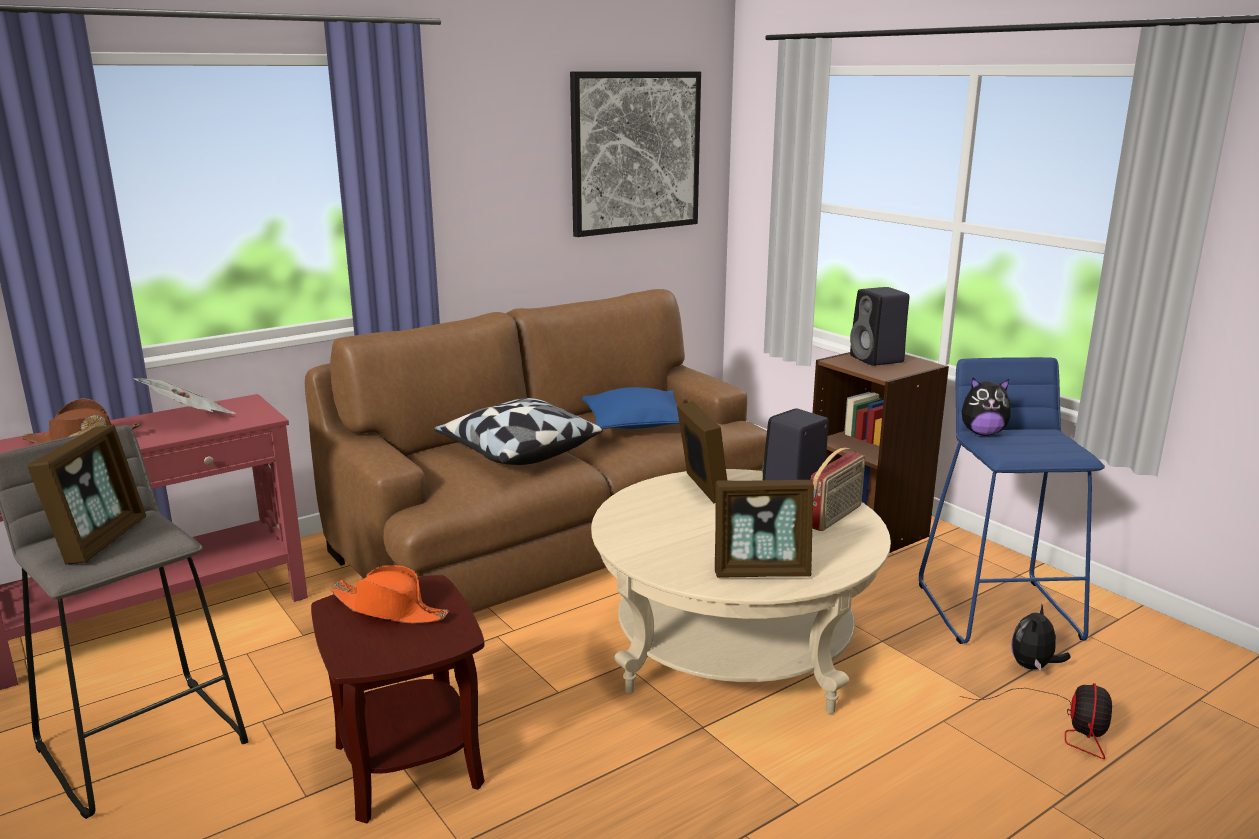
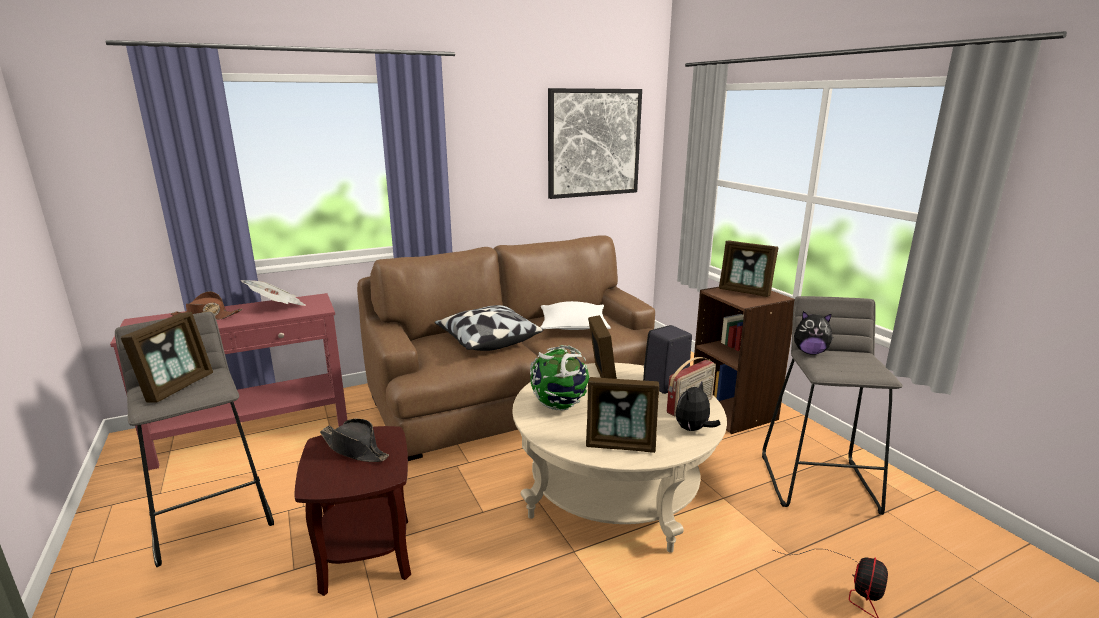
camera: 10 degrees right, 0 degrees up
orange hat [330,565,449,623] -> black hat [320,418,389,462]
blue pillow [582,387,680,429] -> white pillow [541,301,611,330]
black speaker [850,287,909,366] -> picture frame [719,241,779,297]
blue stool [919,357,1105,644] -> grey stool [762,296,903,515]
plush toy [1011,605,1071,671] -> plush toy moved to [676,382,720,431]
none -> globe [530,345,589,410]

